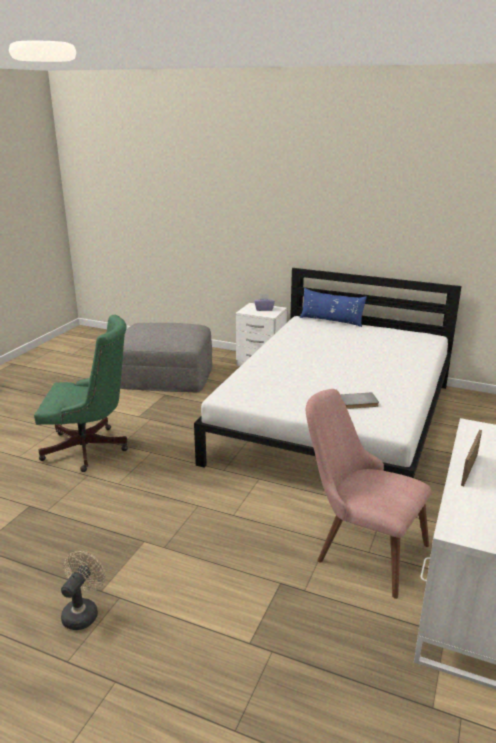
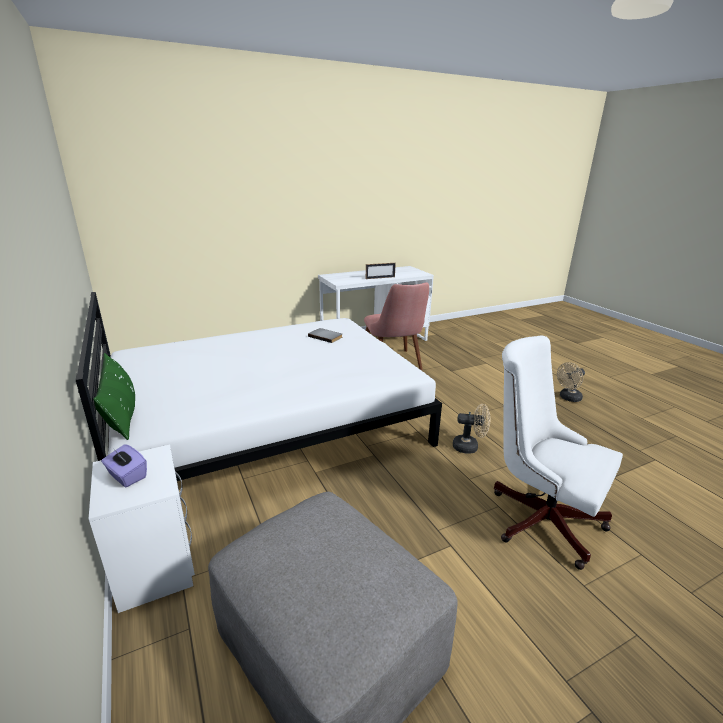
camera: 140 degrees left, 0 degrees up
green office chair [34,315,128,472] -> white office chair [494,335,623,570]
blue pillow [299,288,367,327] -> green pillow [93,353,135,440]
none -> beige fan [453,404,491,454]

